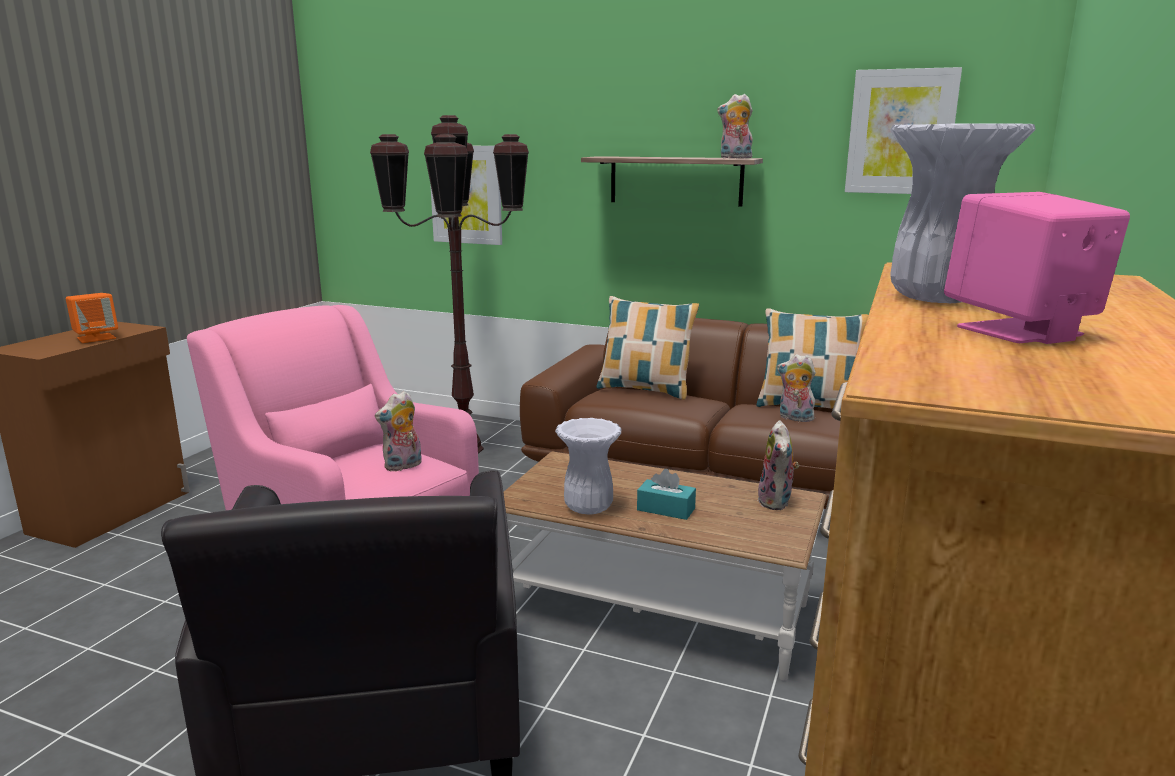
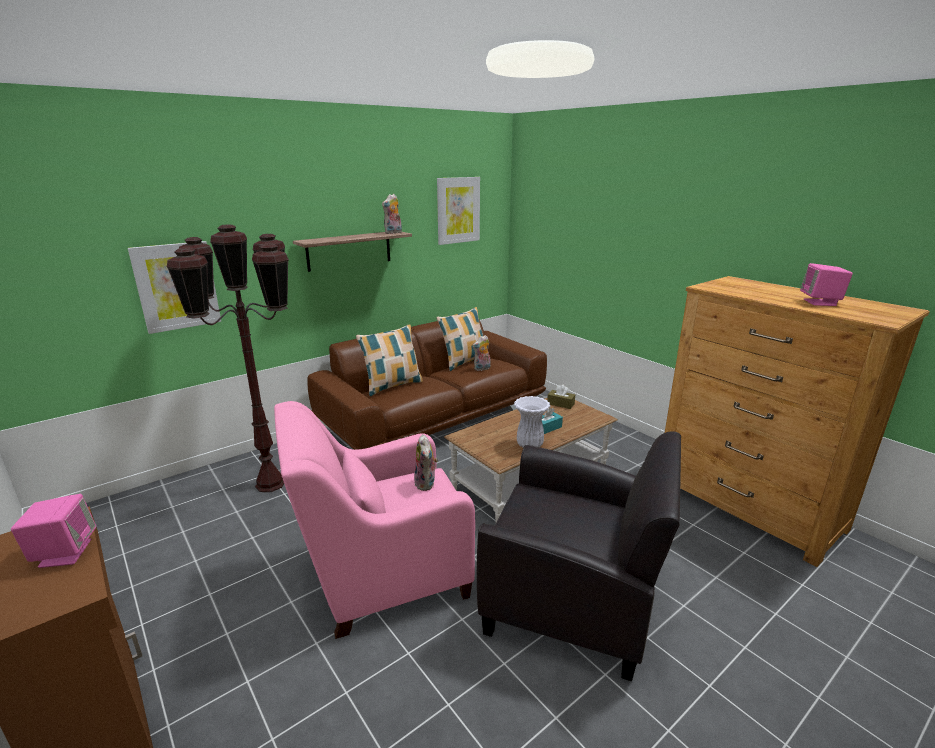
camera: 60 degrees left, 5 degrees up
orange speaker [66,293,118,343] -> pink speaker [11,494,96,568]
plush toy [758,420,799,510] -> brown tissue box [547,384,575,409]
white vase [890,123,1036,303] -> none

